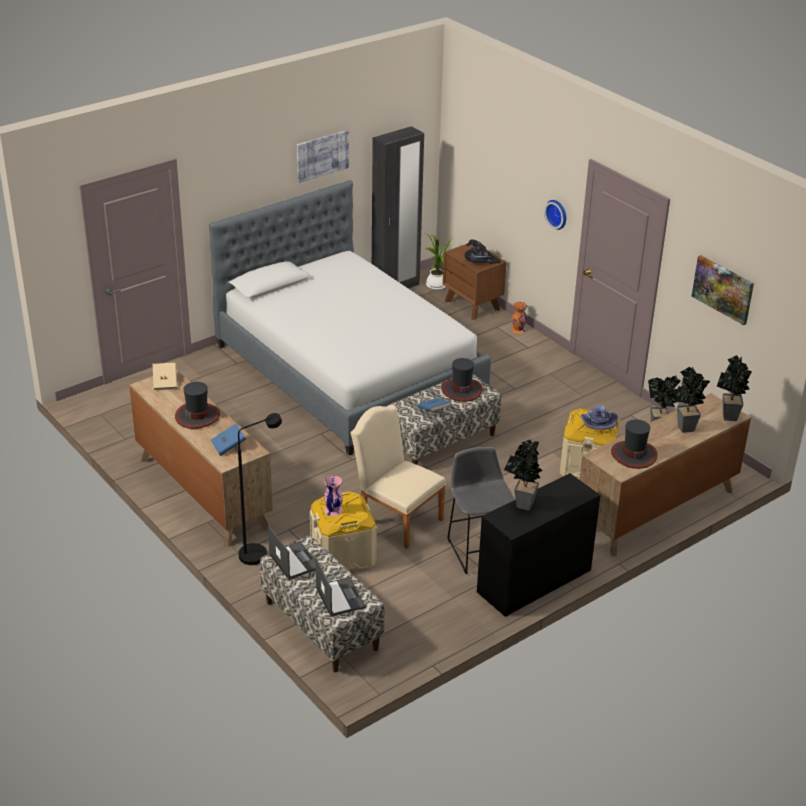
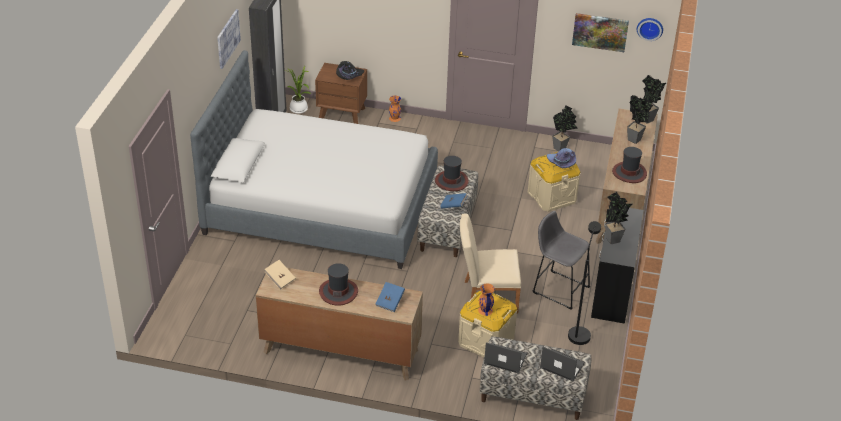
camera: 40 degrees left, 5 degrees up
black floor lamp [238,413,282,565] -> black floor lamp moved to [568,221,601,345]
pink vase [324,476,343,516] -> orange vase [478,283,495,316]
wall clock [544,200,566,230] -> wall clock moved to [637,18,663,41]

